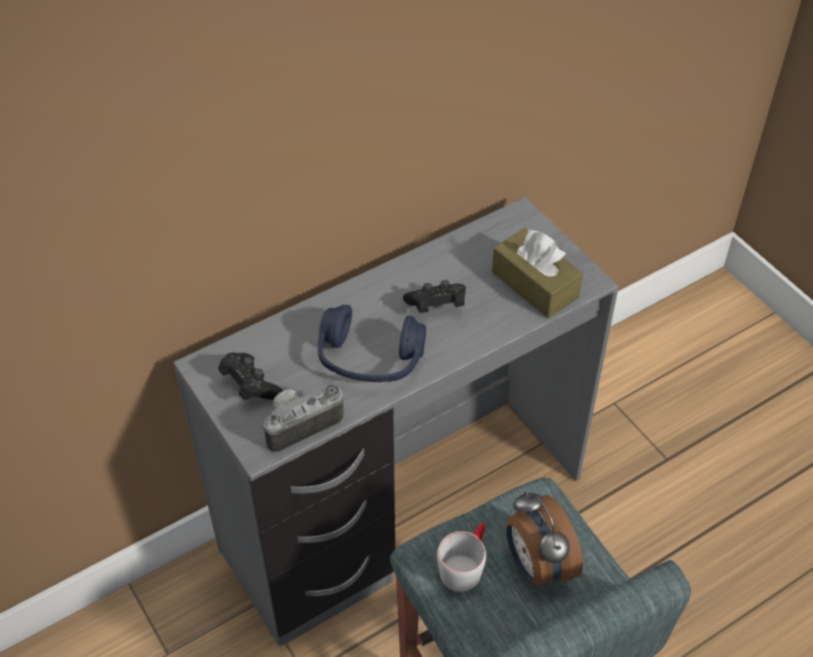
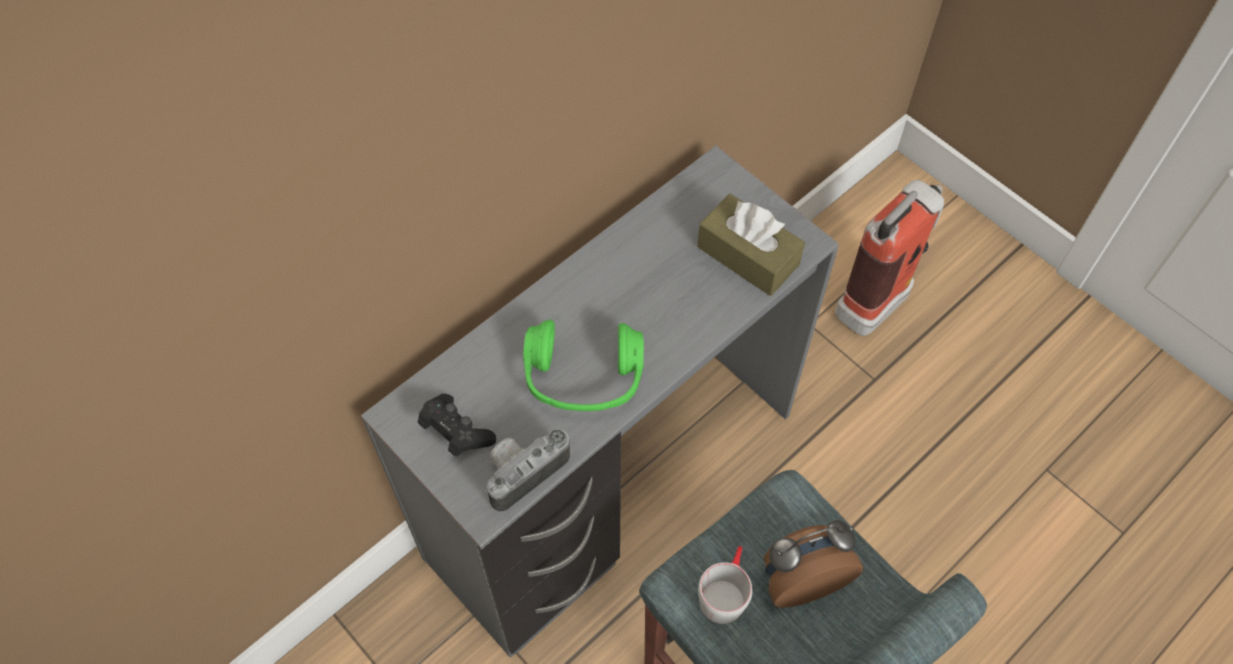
camera: 10 degrees left, 10 degrees up
blue headphones [318,305,426,382] -> green headphones [523,320,644,411]
black game controller [403,280,466,313] -> none
alarm clock [506,490,583,586] -> alarm clock turned 105 degrees clockwise [764,520,863,608]
none -> fire extinguisher [835,180,944,336]

